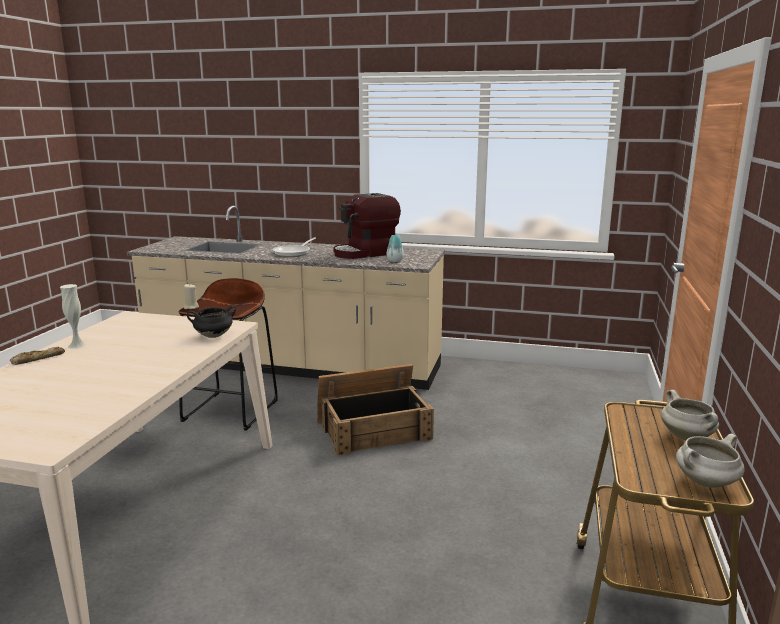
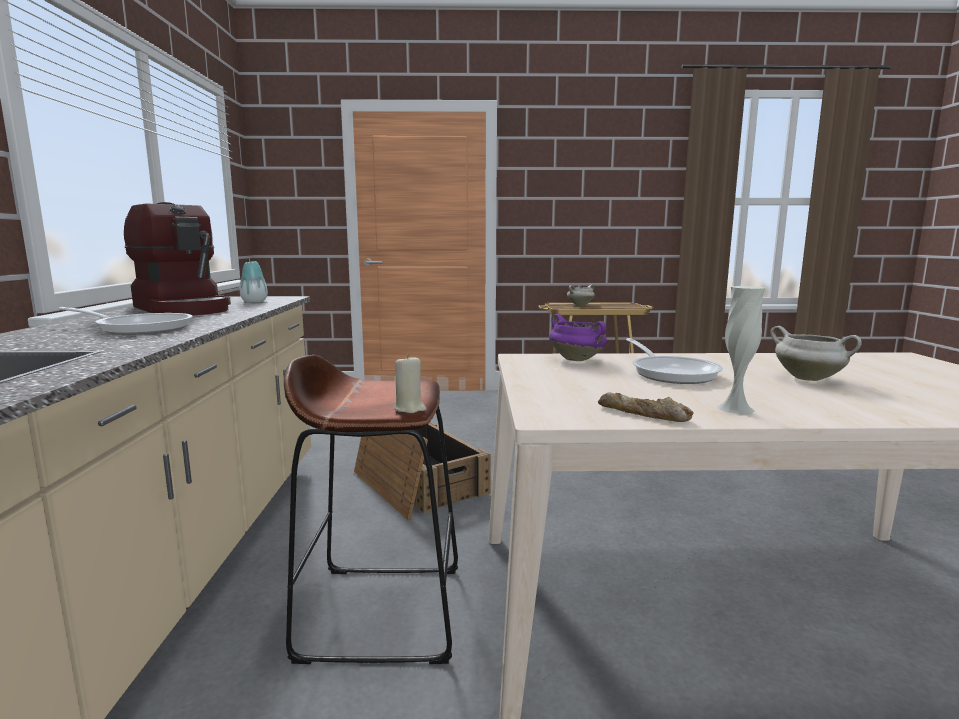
camera: 105 degrees left, 5 degrees down
bread [10,347,65,365] -> bread moved to [598,392,694,422]
black cooking pot [187,306,236,338] -> purple cooking pot [549,314,607,361]
white cooking pot [676,434,745,488] -> white cooking pot moved to [770,326,862,381]
none -> frying pan [626,338,723,384]

